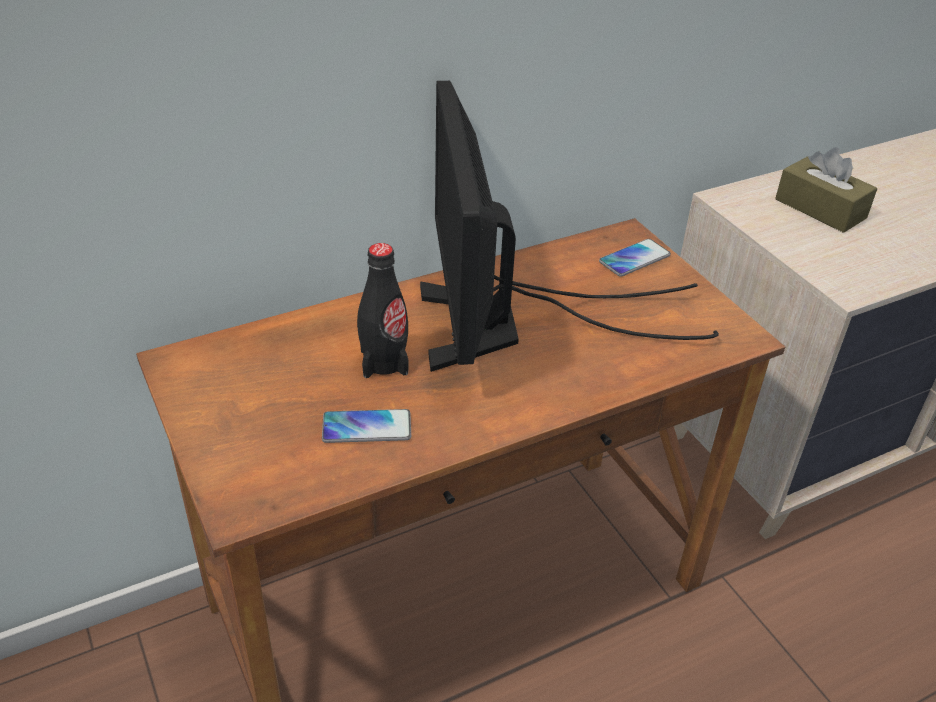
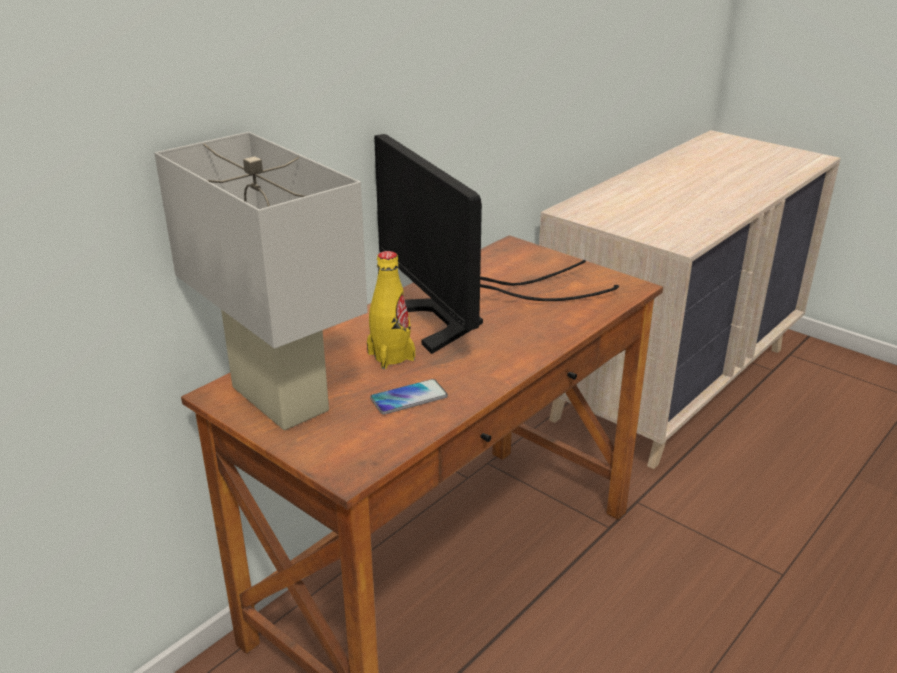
camera: 20 degrees left, 10 degrees down
black bottle [357,243,409,378] -> yellow bottle [367,251,415,369]
phone [599,239,671,277] -> none
brown tissue box [775,147,877,233] -> none
none -> white table lamp [154,132,368,430]

